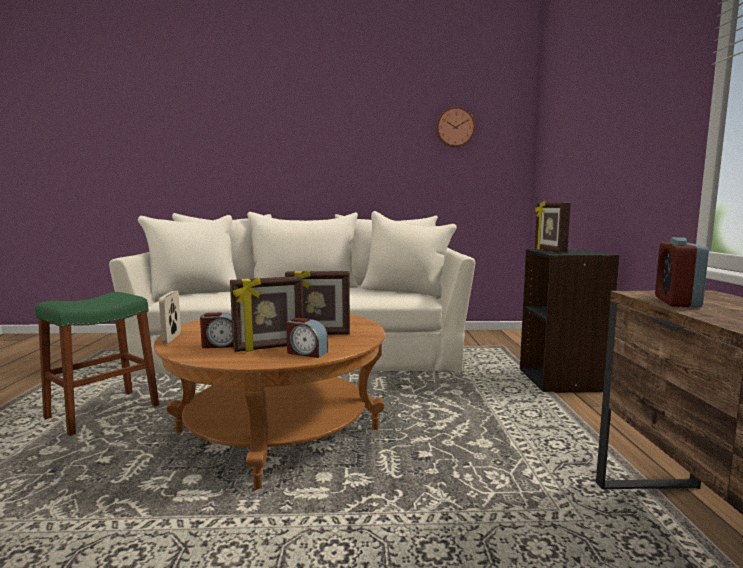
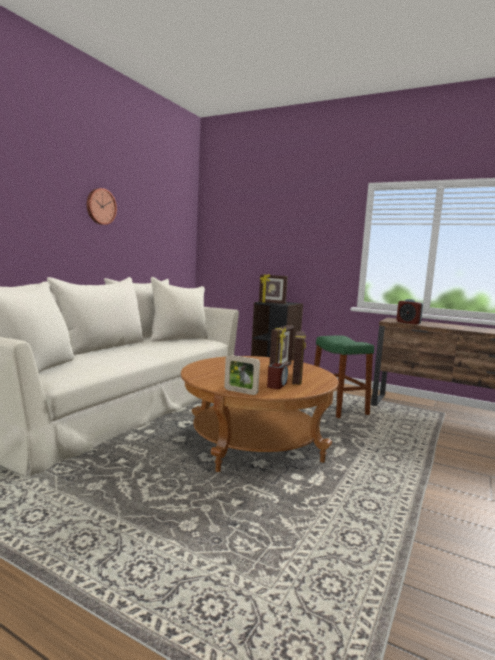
camera: 60 degrees left, 0 degrees up
green stool [35,292,159,436] -> green stool moved to [314,336,374,418]
alarm clock [286,317,328,358] -> none
wall clock [436,107,475,148] -> wall clock moved to [87,188,117,225]

